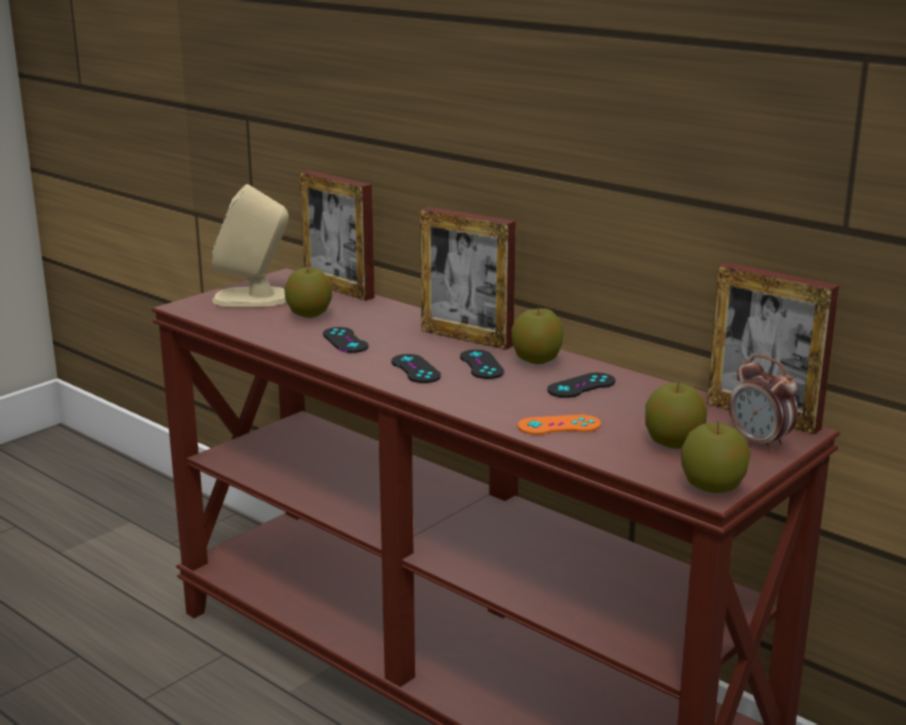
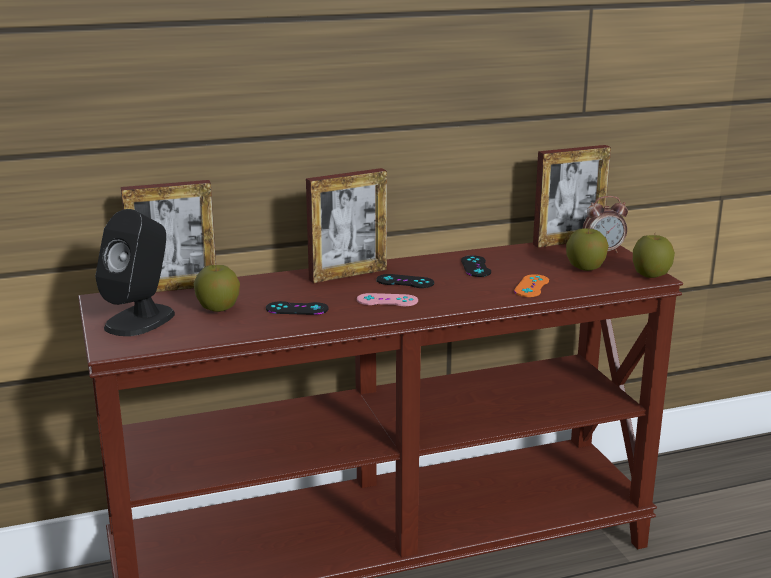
camera: 60 degrees left, 0 degrees up
beige speaker [212,184,289,307] -> black speaker [95,209,175,336]
black game controller [391,354,441,383] -> pink game controller [357,293,418,306]
apple [511,307,563,364] -> none

